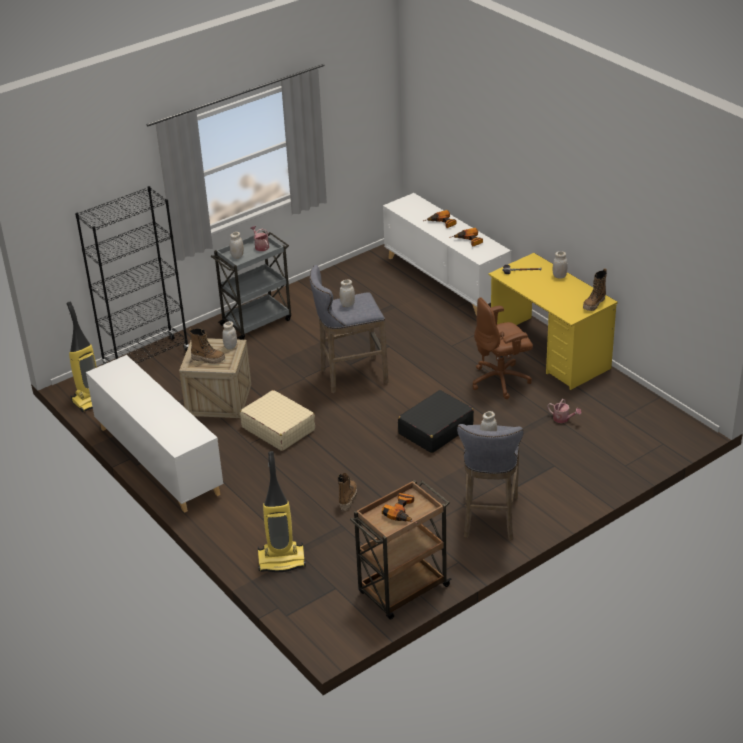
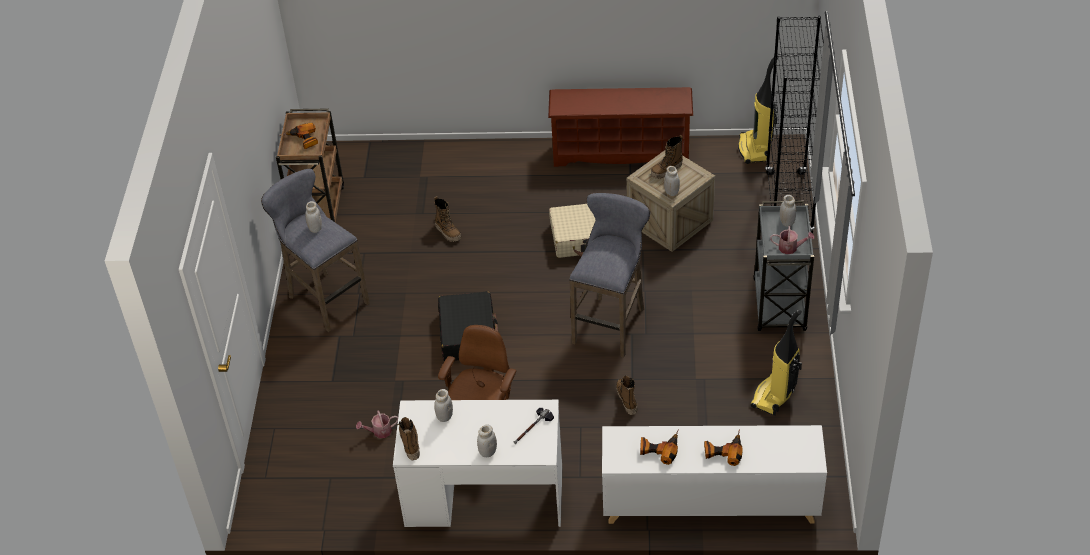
camera: 130 degrees right, 10 degrees up
white cabinet [86,355,223,513] -> brown shoe rack [548,87,693,167]
vacuum cleaner [258,451,306,572] -> vacuum cleaner moved to [750,309,802,416]
white jar [340,279,355,307] -> white jar moved to [434,389,453,422]
yellow desk [488,253,618,390] -> white desk [393,400,562,527]
none -> boot [616,376,637,415]

